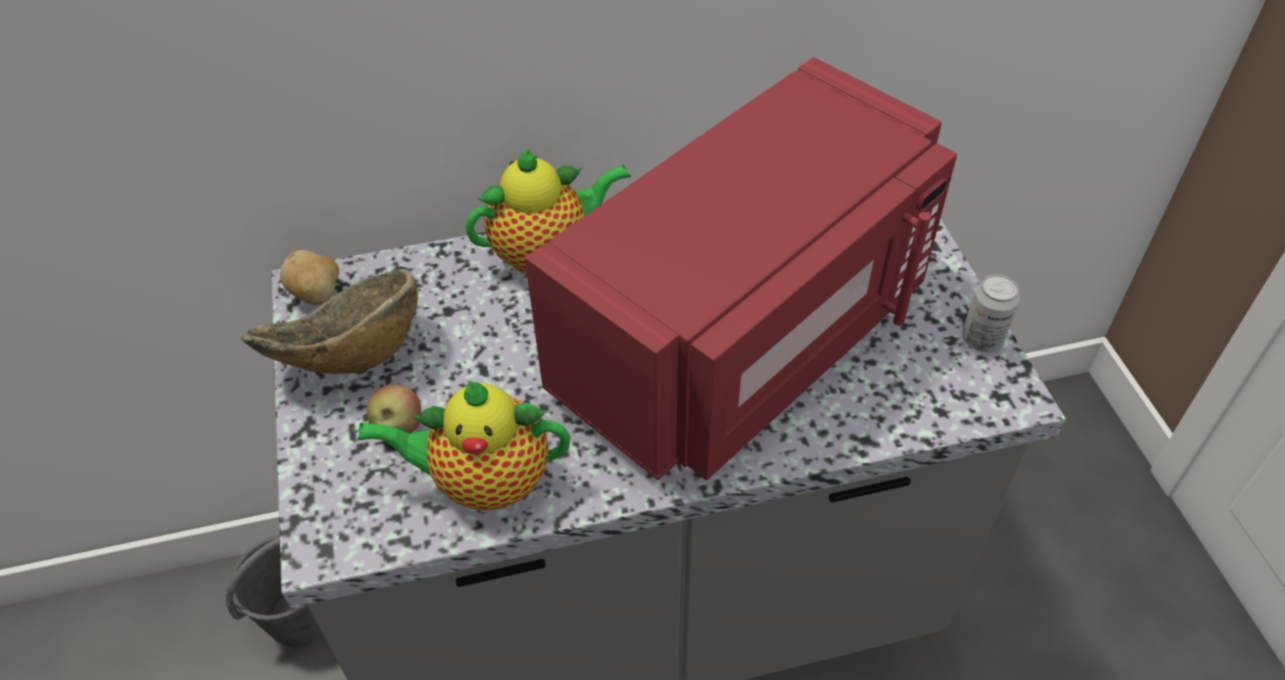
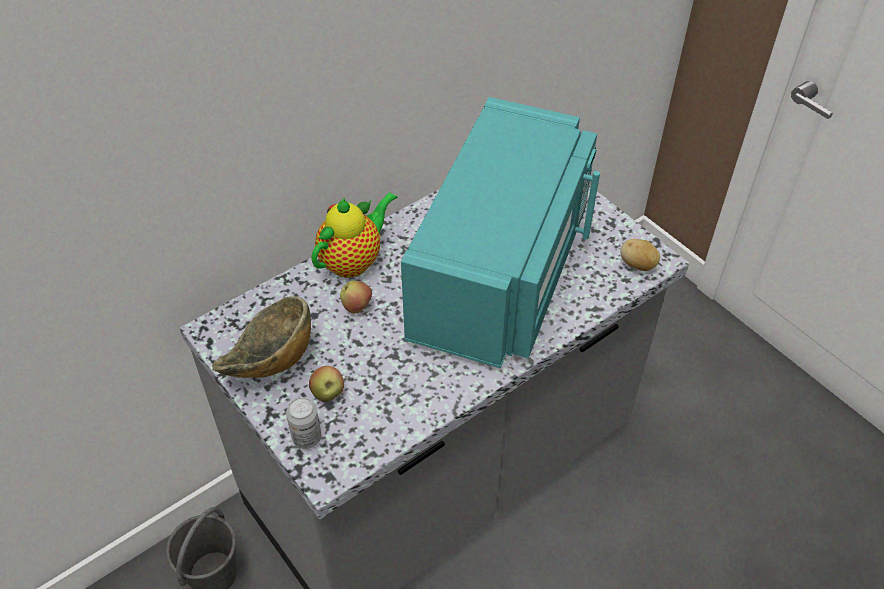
camera: 25 degrees left, 0 degrees up
potato [280,250,339,305] -> potato moved to [620,239,660,271]
teapot [357,380,570,510] -> none
red microwave [525,57,957,480] -> turquoise microwave [401,97,600,368]
can [962,274,1020,352] -> can moved to [286,397,321,449]
none -> apple [340,281,372,314]

